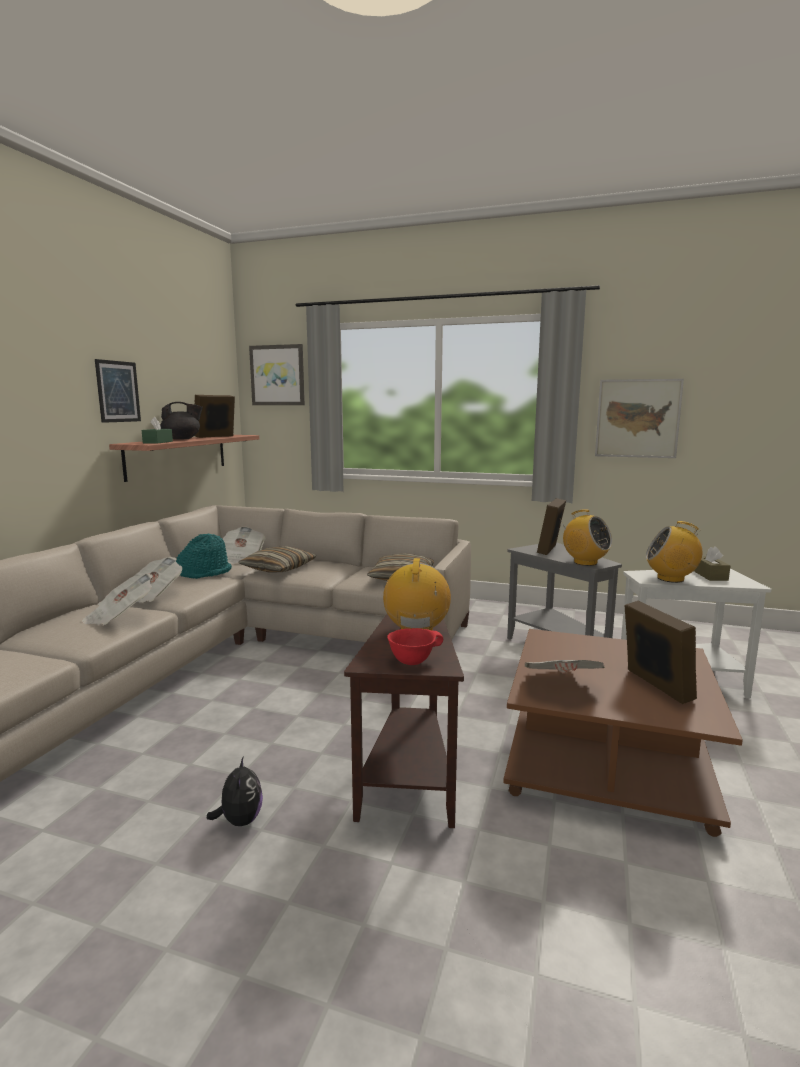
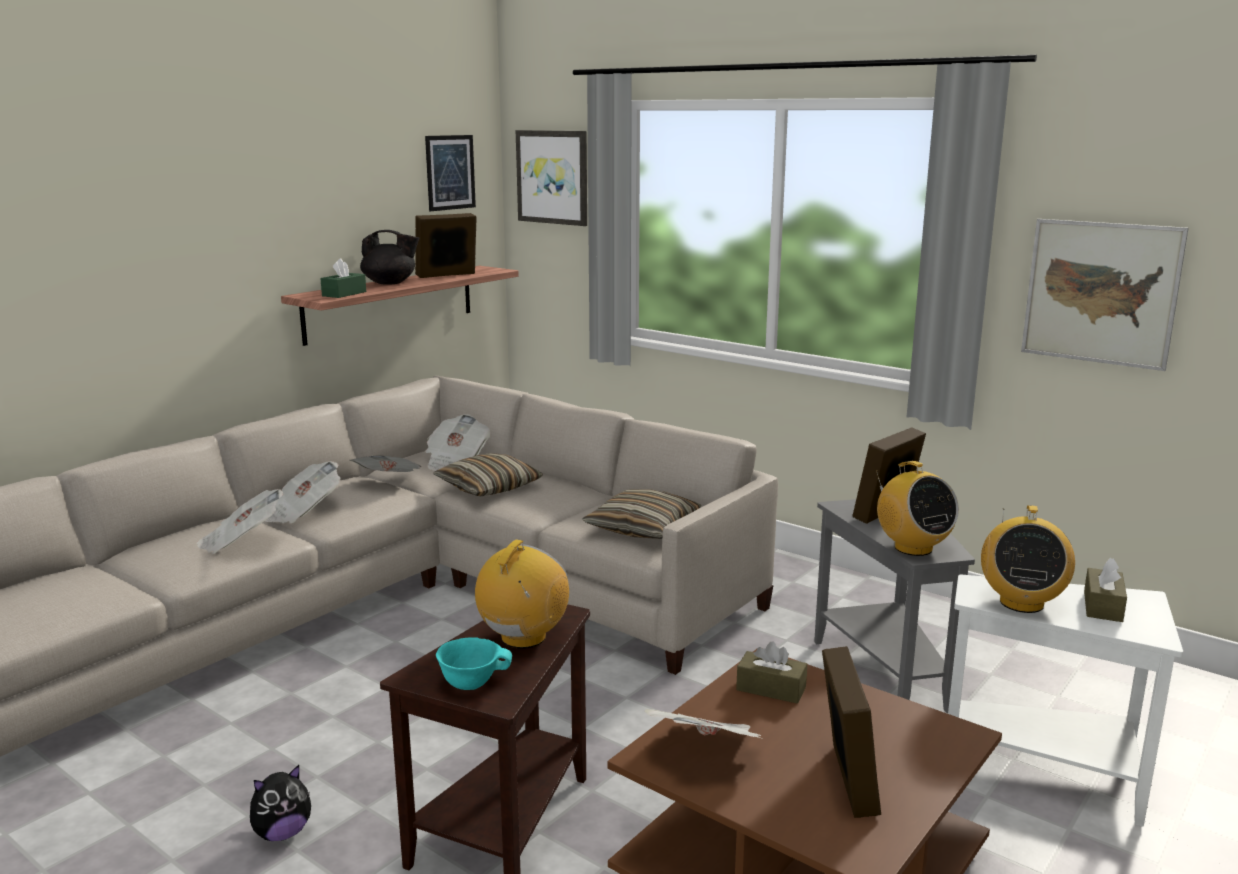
camera: 20 degrees right, 5 degrees up
picture [95,359,141,423] -> picture moved to [425,135,476,211]
turquoise hat [176,533,232,579] -> newspaper [349,455,421,472]
plush toy [207,755,263,826] -> plush toy turned 45 degrees clockwise [250,765,311,841]
red bowl [387,628,444,665] -> turquoise bowl [436,637,512,690]
radio [646,521,702,583] -> radio turned 105 degrees counterclockwise [981,505,1075,613]
none -> brown tissue box [736,642,807,704]

